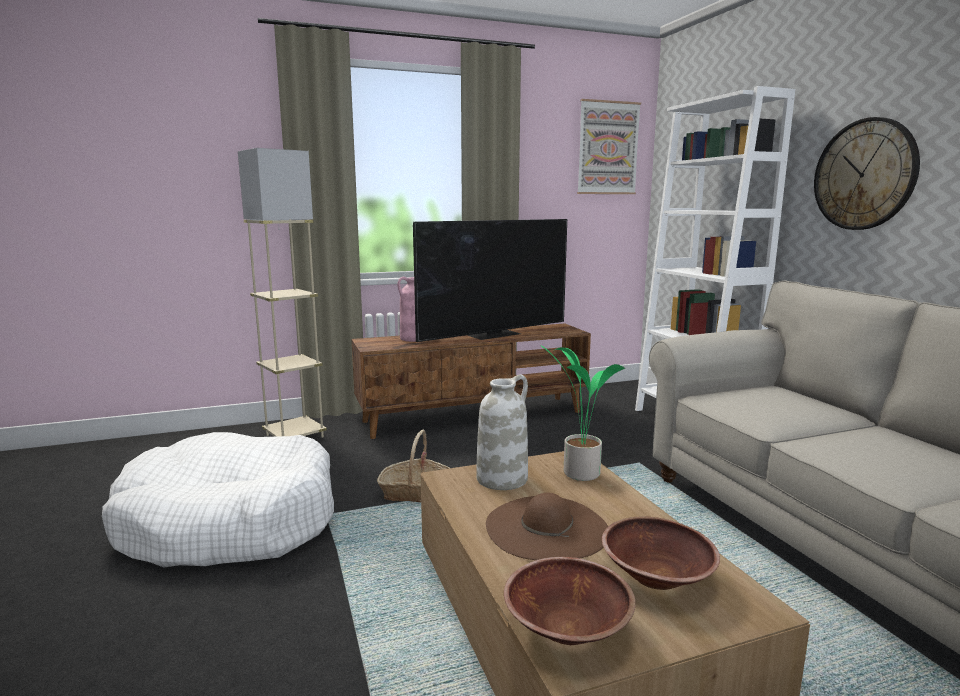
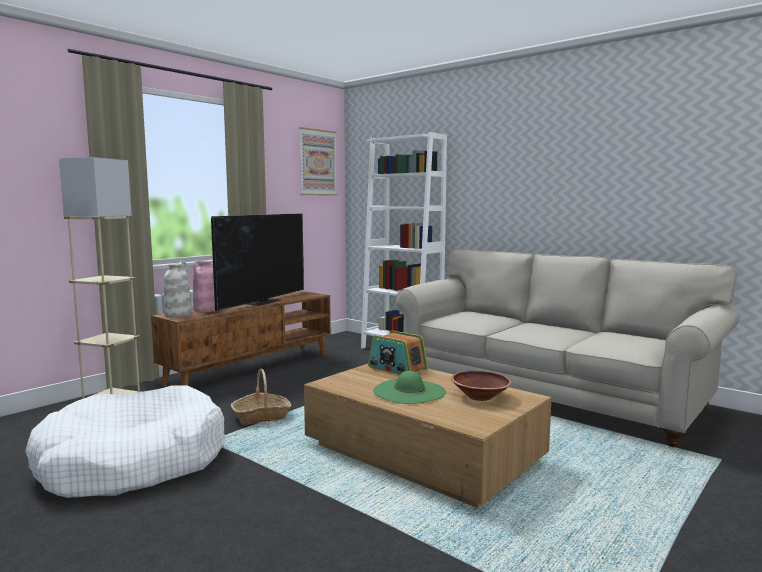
camera: 30 degrees left, 5 degrees down
white vase [476,375,528,490] -> white vase moved to [164,261,192,317]
brown hat [486,493,608,560] -> green hat [373,371,446,404]
brown bowl [504,557,636,645] -> none
potted plant [540,345,625,481] -> radio [368,331,428,374]
wall clock [814,117,920,230] -> none

